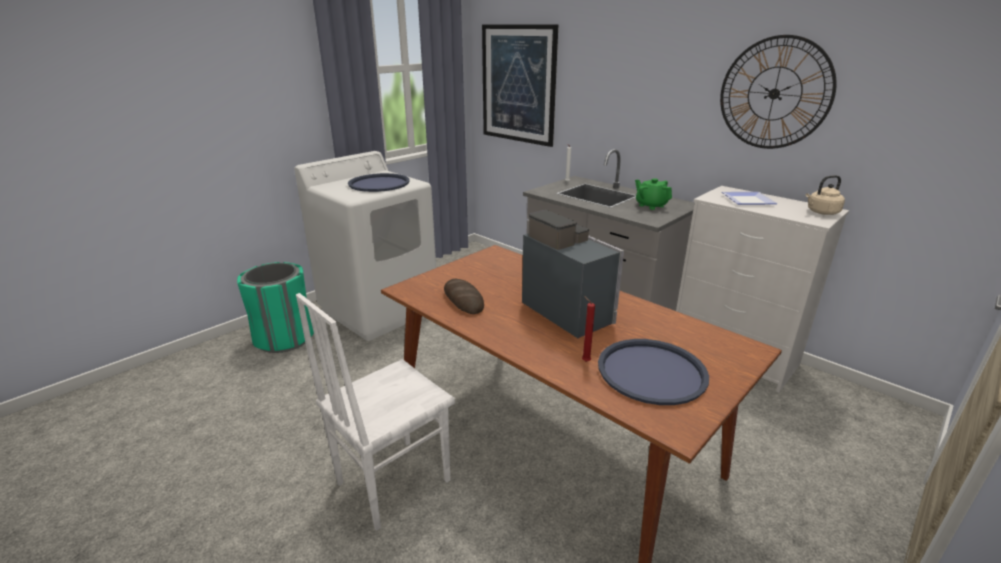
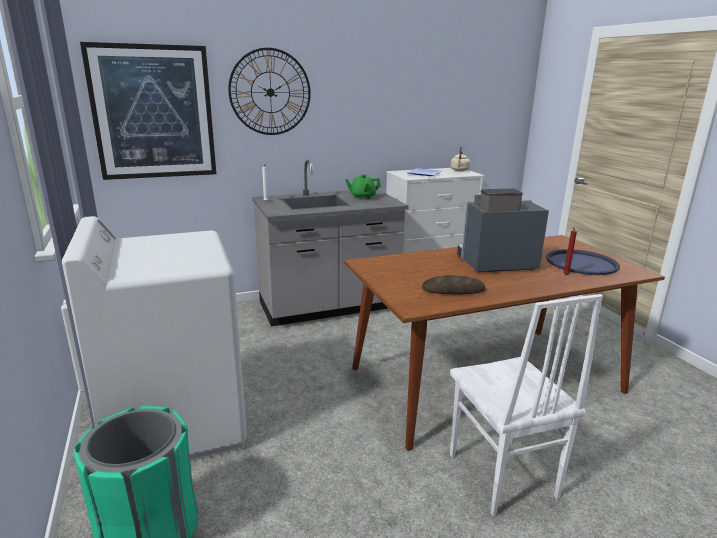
camera: 65 degrees left, 5 degrees down
blue tray [348,173,410,192] -> none
wall clock [720,35,837,149] -> wall clock moved to [228,48,311,135]

